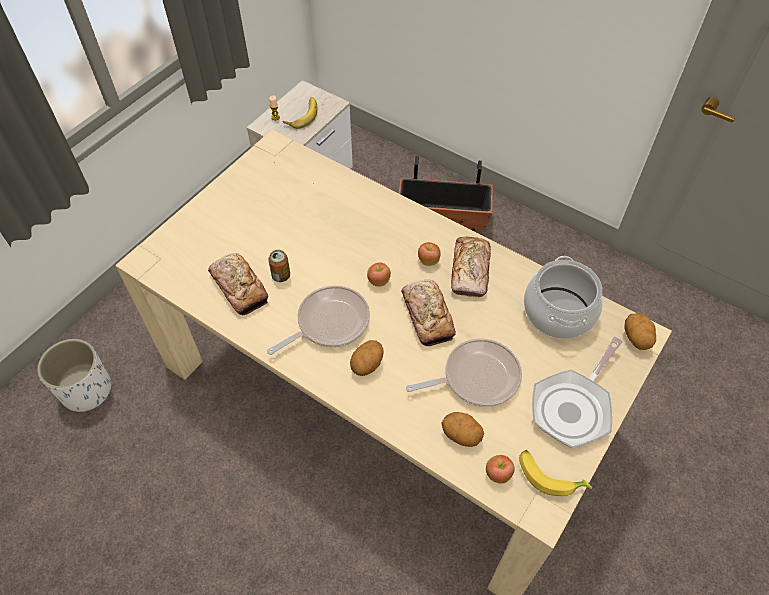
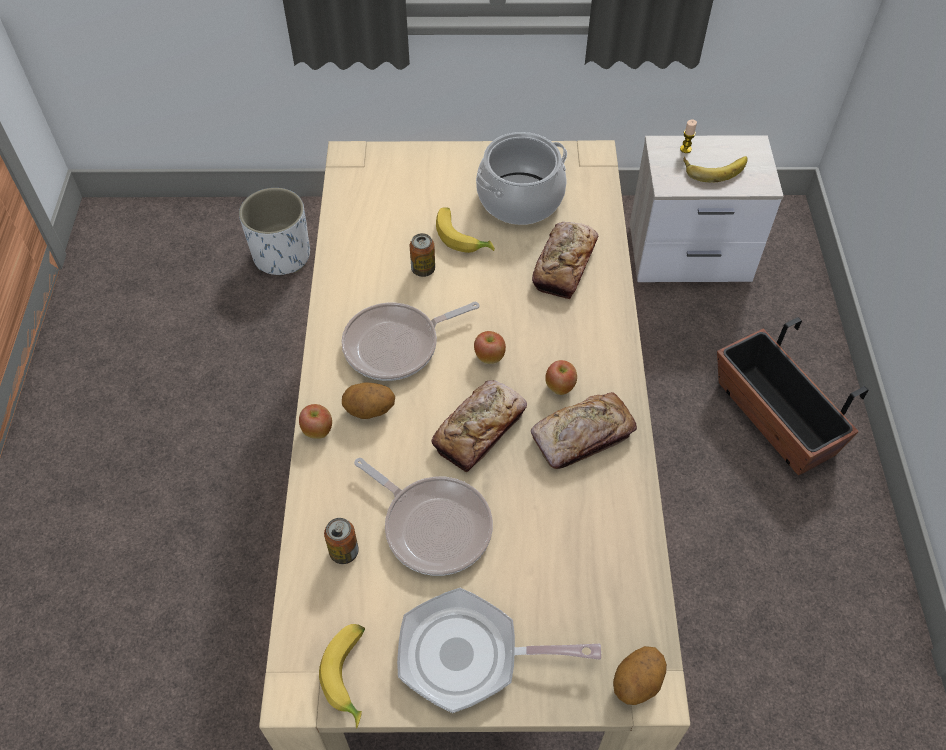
camera: 55 degrees right, 0 degrees up
bread [208,253,268,315] -> bread moved to [532,222,598,299]
frying pan [267,285,370,355] -> frying pan turned 135 degrees clockwise [341,301,480,381]
potato [441,412,484,447] -> can [324,518,359,564]
apple [486,455,515,484] -> apple moved to [299,404,332,439]
cooking pot [524,256,603,339] -> cooking pot moved to [476,132,567,225]
none -> banana [436,207,495,253]

